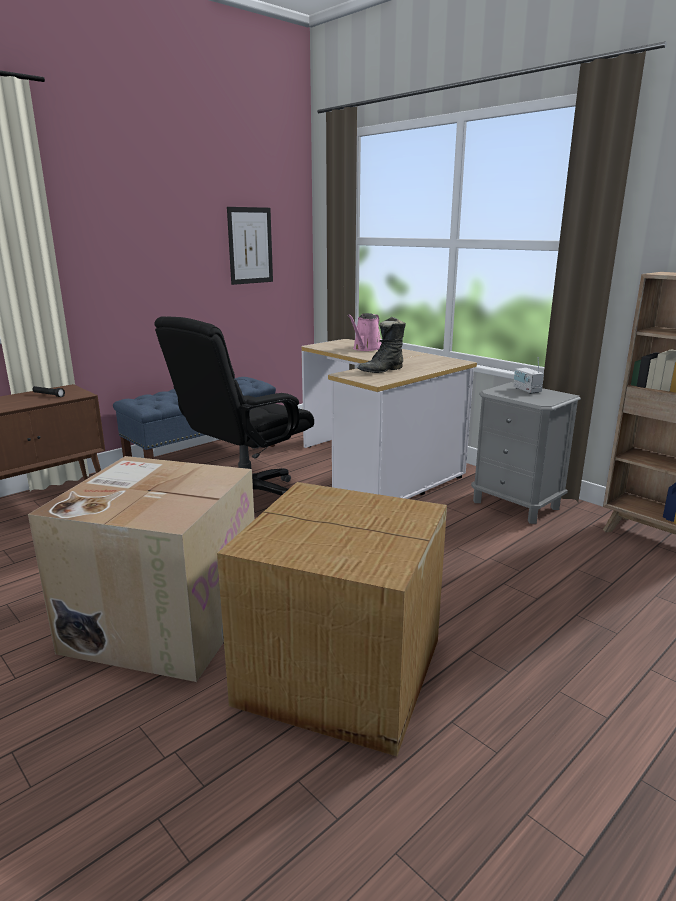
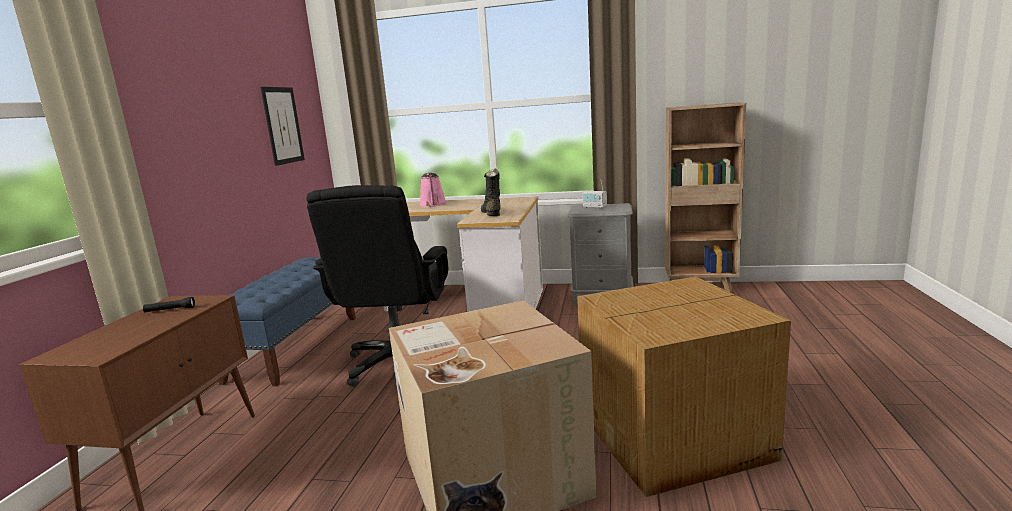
camera: 35 degrees left, 5 degrees down
black boot [358,317,406,373] -> black boot turned 150 degrees clockwise [481,168,501,216]

